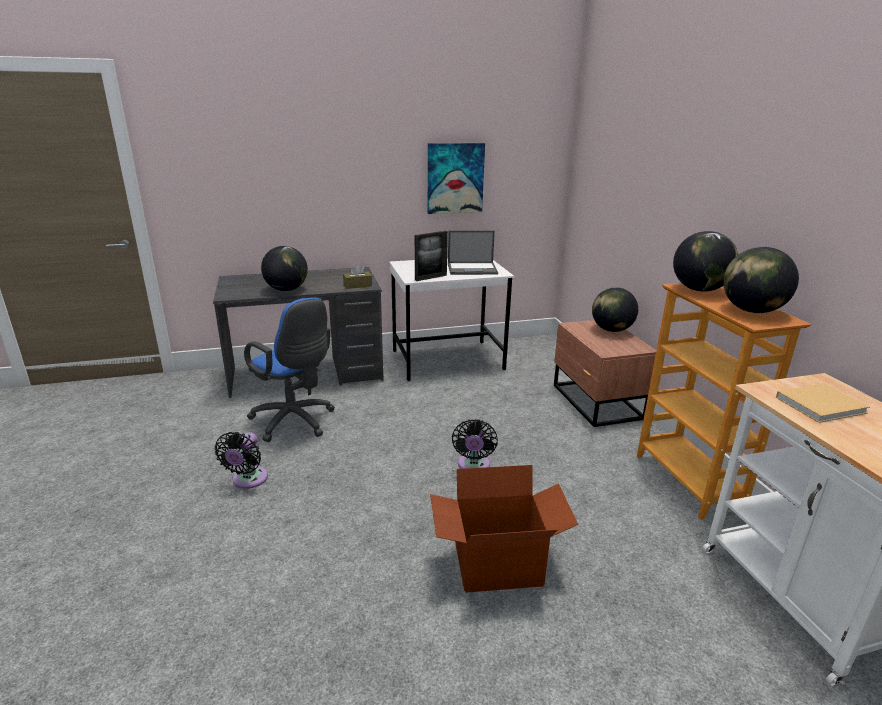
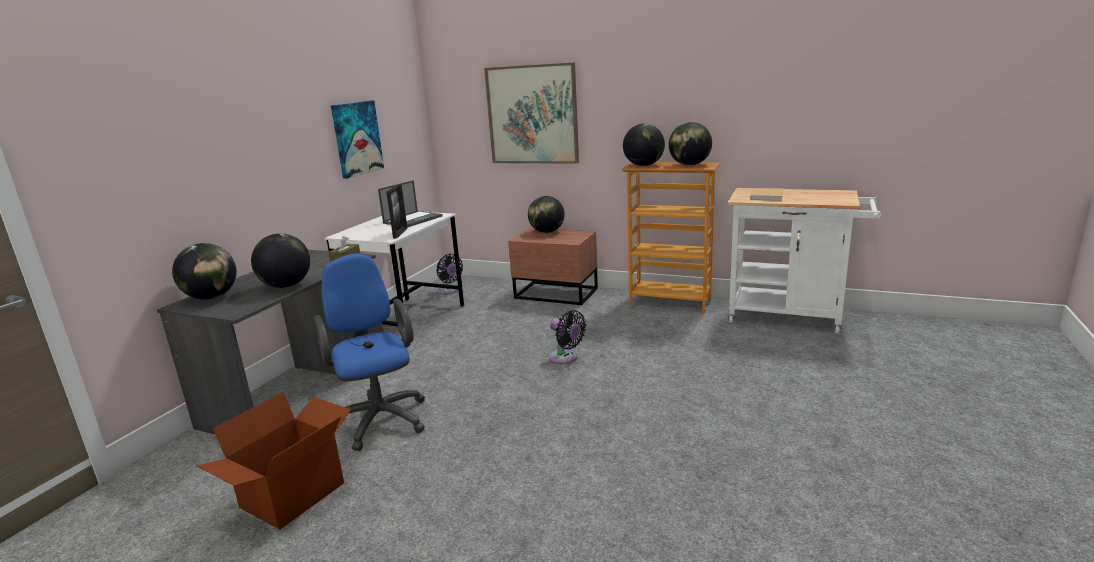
camera: 50 degrees left, 5 degrees down
black fan [215,432,268,489] -> black fan moved to [436,254,463,295]
blue office chair [244,297,335,442] -> blue office chair turned 105 degrees counterclockwise [314,253,425,451]
cardboard box [430,465,578,593] -> cardboard box moved to [196,392,351,530]
none -> globe [172,243,237,299]
none -> picture [484,62,579,164]

